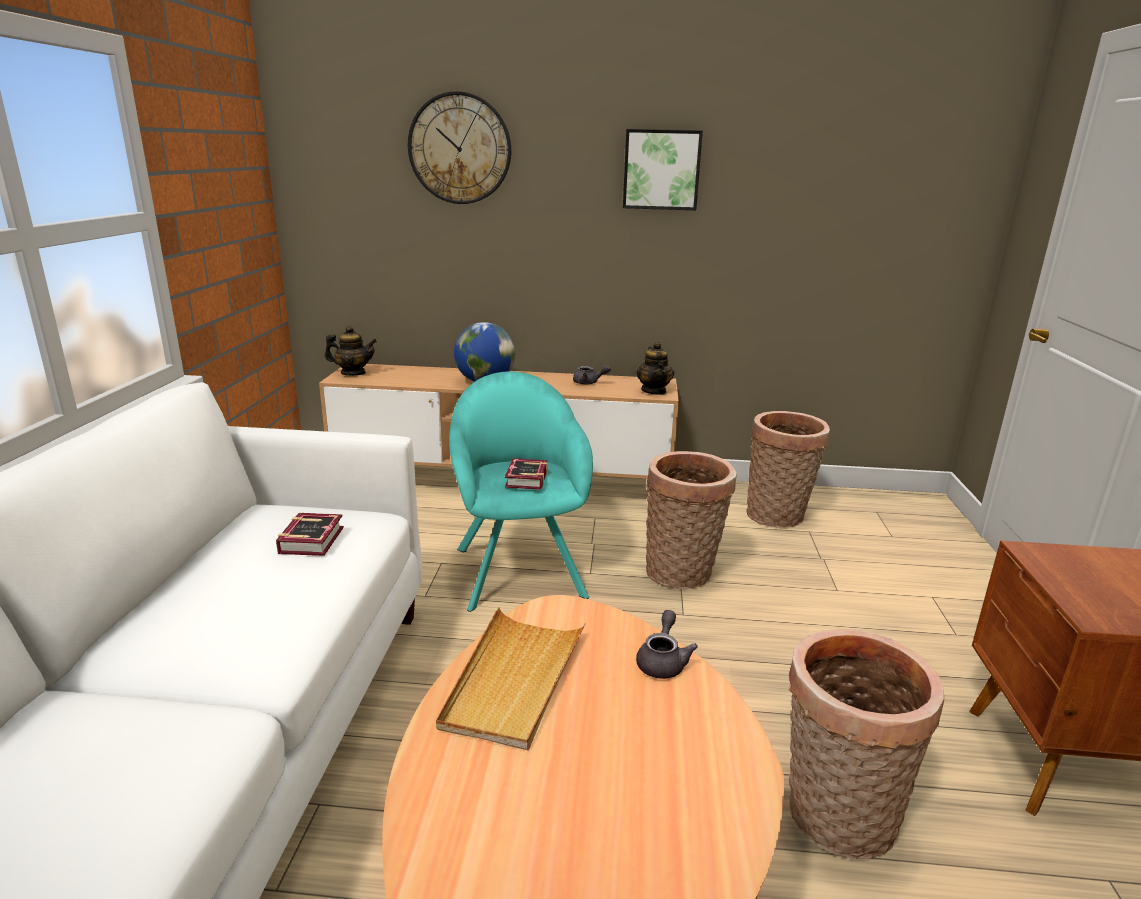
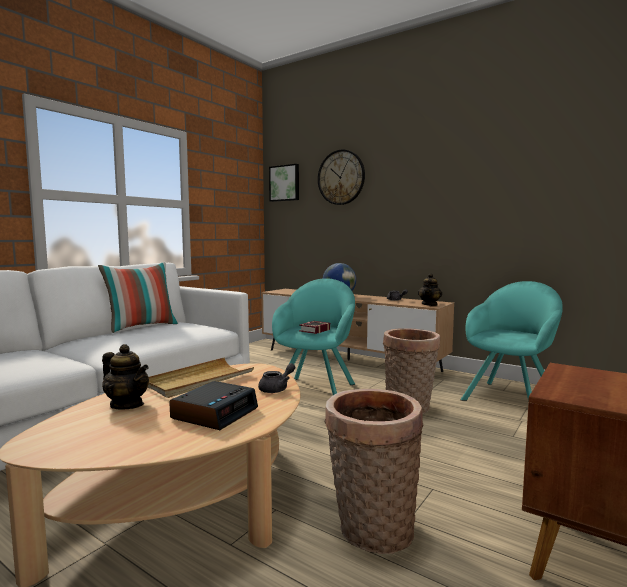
camera: 30 degrees right, 15 degrees down
book [276,513,344,556] -> none
teapot [325,326,377,376] -> teapot moved to [102,344,149,410]
picture [623,129,703,210] -> picture moved to [269,164,299,202]
basket [747,411,830,528] -> turquoise armchair [460,281,563,401]
none -> pillow [98,262,178,333]
none -> alarm clock [169,381,258,430]

